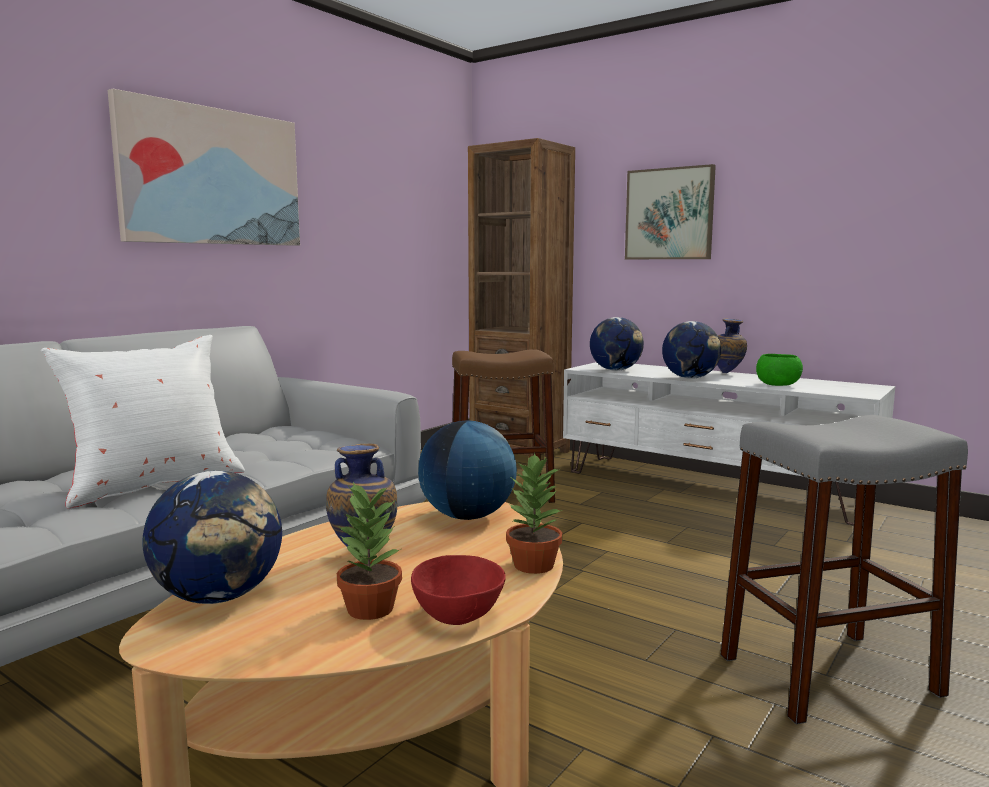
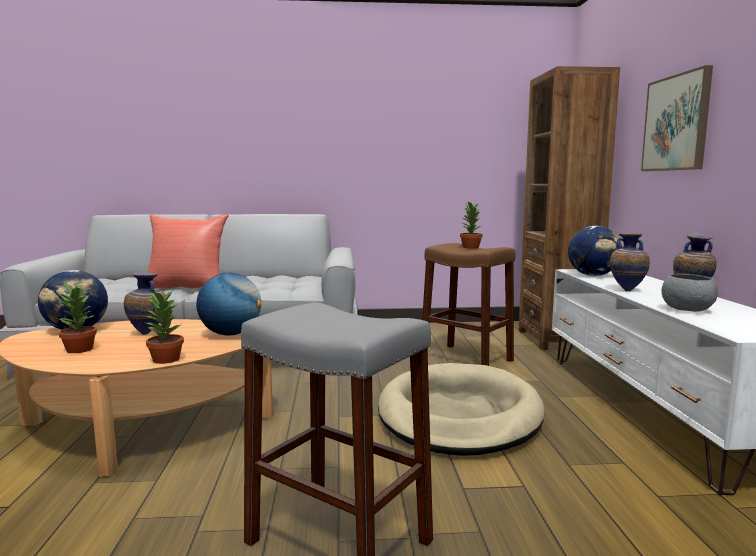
camera: 50 degrees right, 0 degrees up
white pillow [41,335,245,509] -> red pillow [147,214,229,288]
picture [108,89,300,246] -> none
red bowl [411,555,506,625] -> none
globe [662,321,721,379] -> vase [610,233,650,291]
green bowl [756,354,803,386] -> grey bowl [661,274,718,312]
none -> beige dog bed [378,363,545,456]
none -> potted plant [460,201,483,248]

